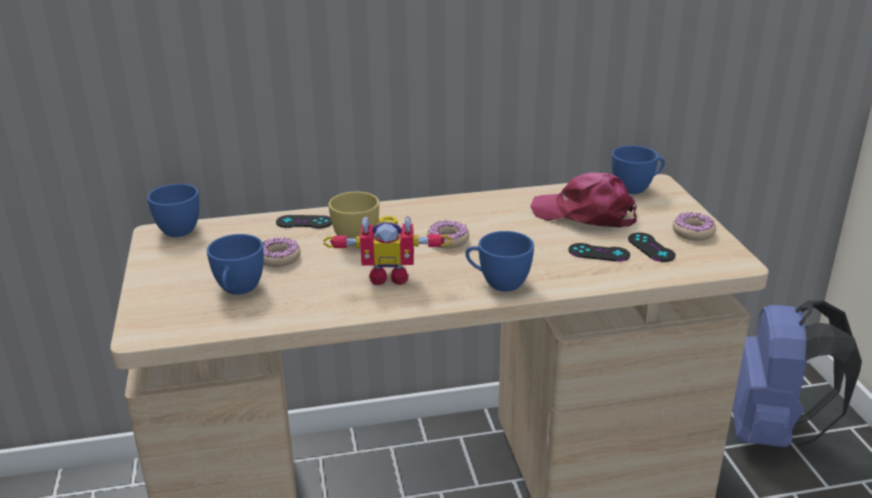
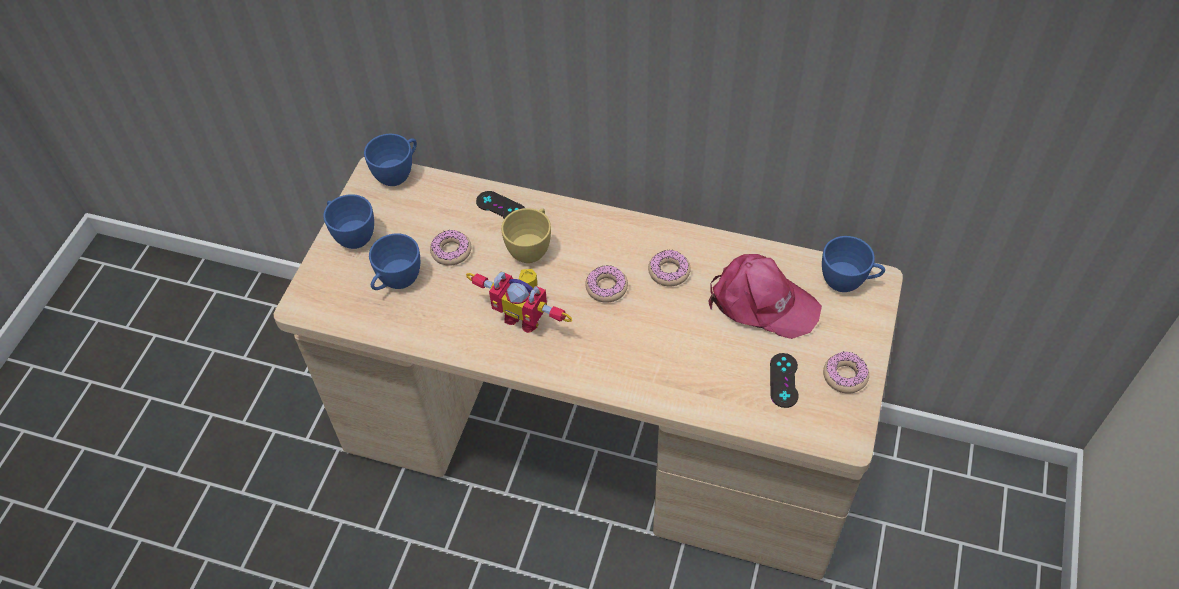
camera: 30 degrees right, 25 degrees up
blue cup [465,231,534,292] -> blue cup moved to [323,194,374,249]
pink cap [530,172,637,227] -> pink cap turned 150 degrees clockwise [708,254,822,339]
black game controller [568,243,630,262] -> none
blue backpack [733,300,862,447] -> none
none -> donut [648,250,691,287]

